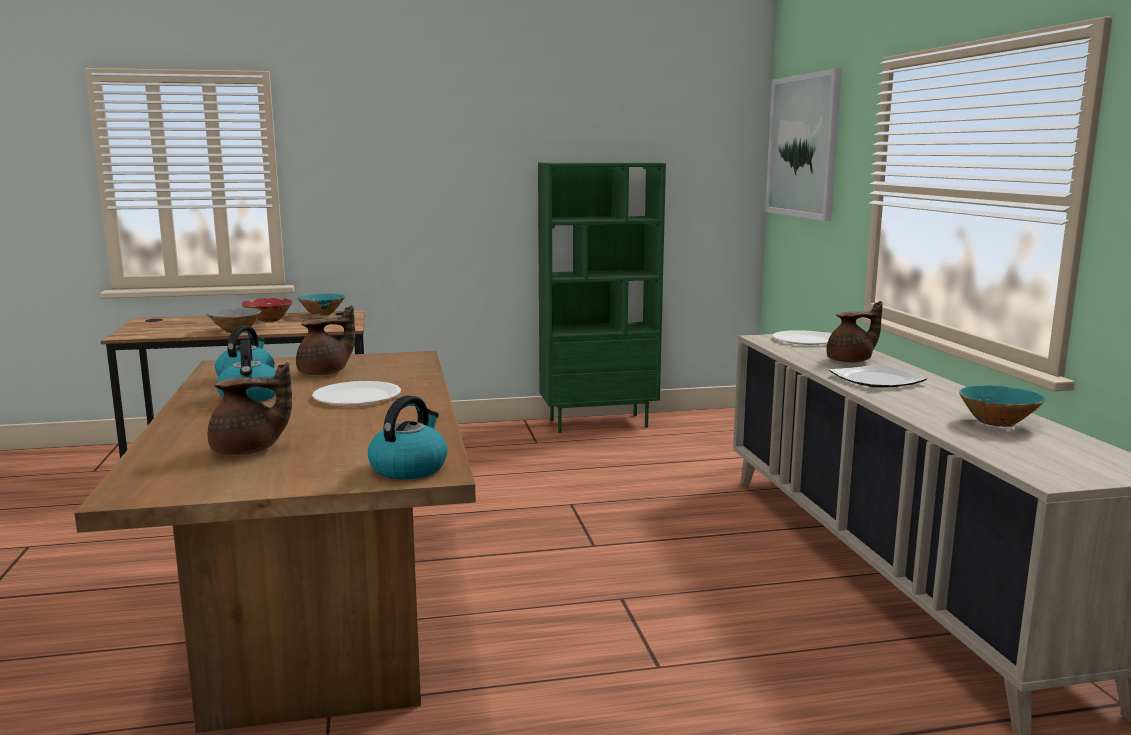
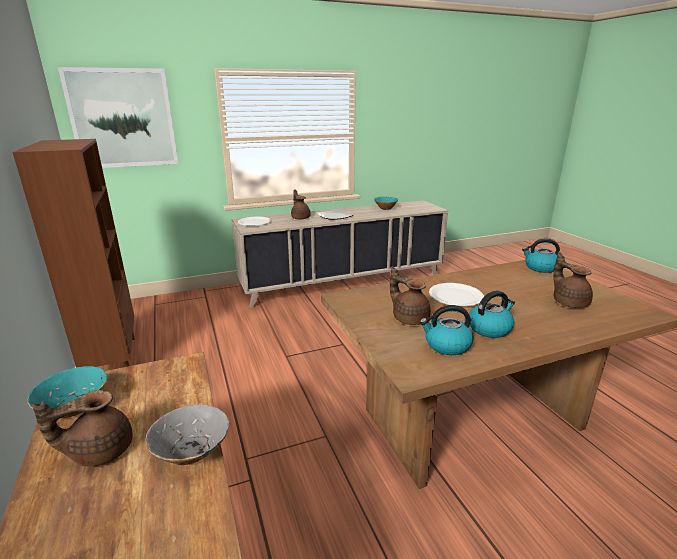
camera: 100 degrees left, 10 degrees up
red bowl [241,298,293,322] -> brown teapot [32,390,133,466]
green bookcase [538,162,666,433] -> brown bookcase [13,139,135,368]

